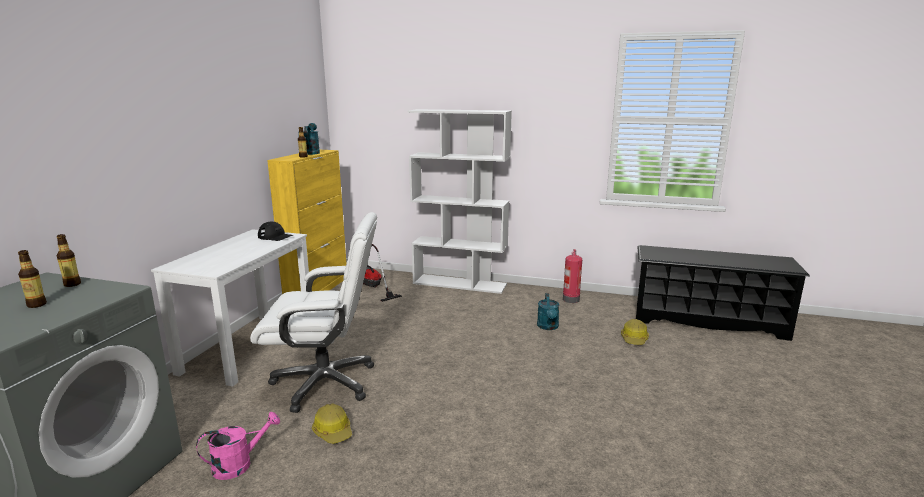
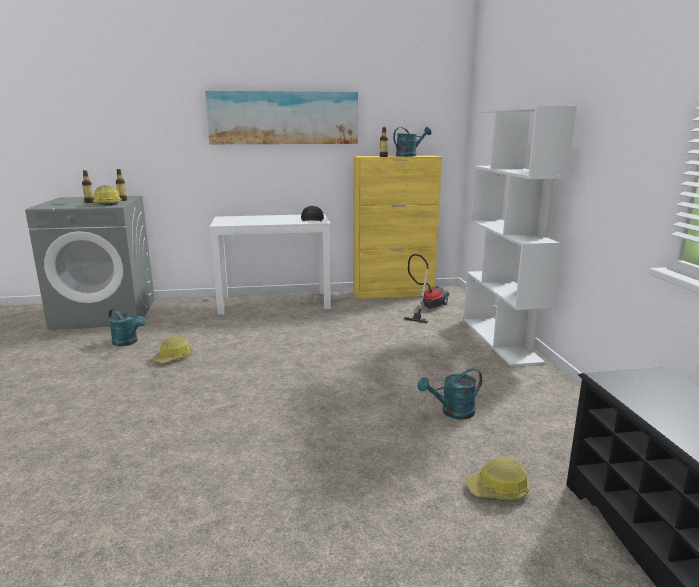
camera: 65 degrees right, 0 degrees up
pink watering can [196,412,280,480] -> turquoise watering can [109,309,146,346]
white office chair [250,212,377,413] -> none
fire extinguisher [563,249,582,303] -> none
none -> hard hat [93,185,122,206]
none -> picture [205,91,358,144]

